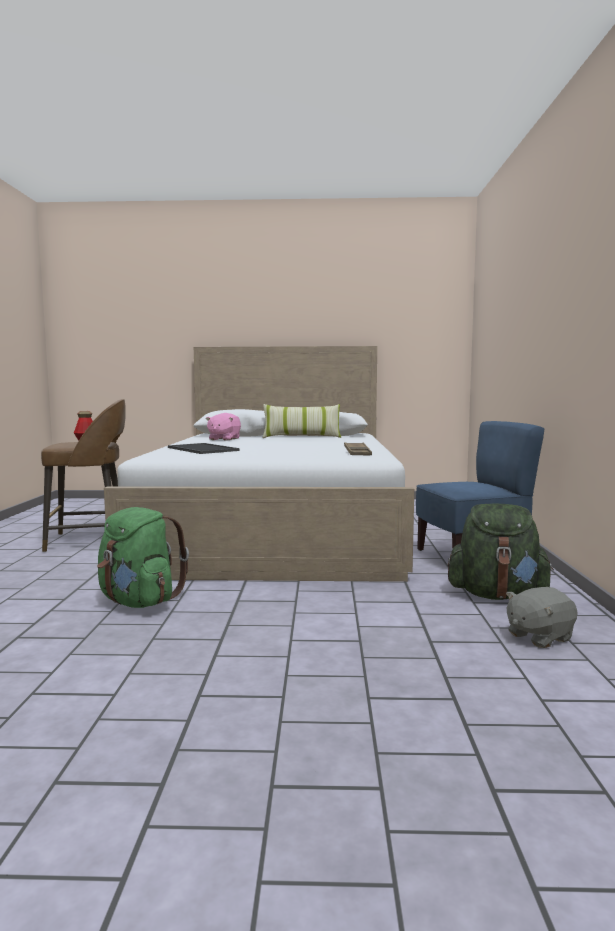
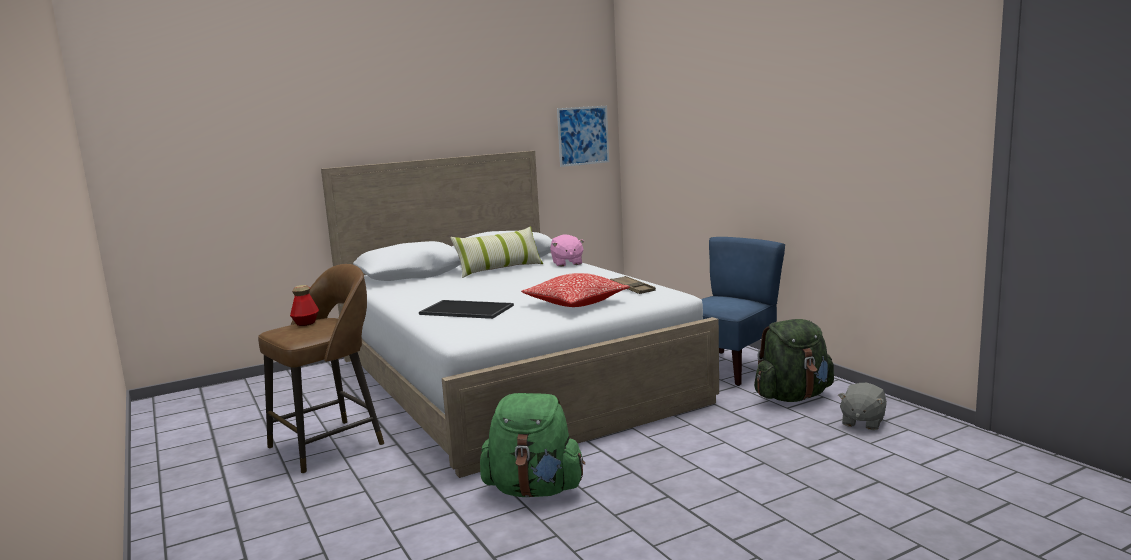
camera: 30 degrees left, 5 degrees up
pink plush toy [206,413,241,441] -> pink plush toy moved to [550,234,584,267]
none -> pillow [521,273,630,307]
none -> picture [557,106,609,167]

